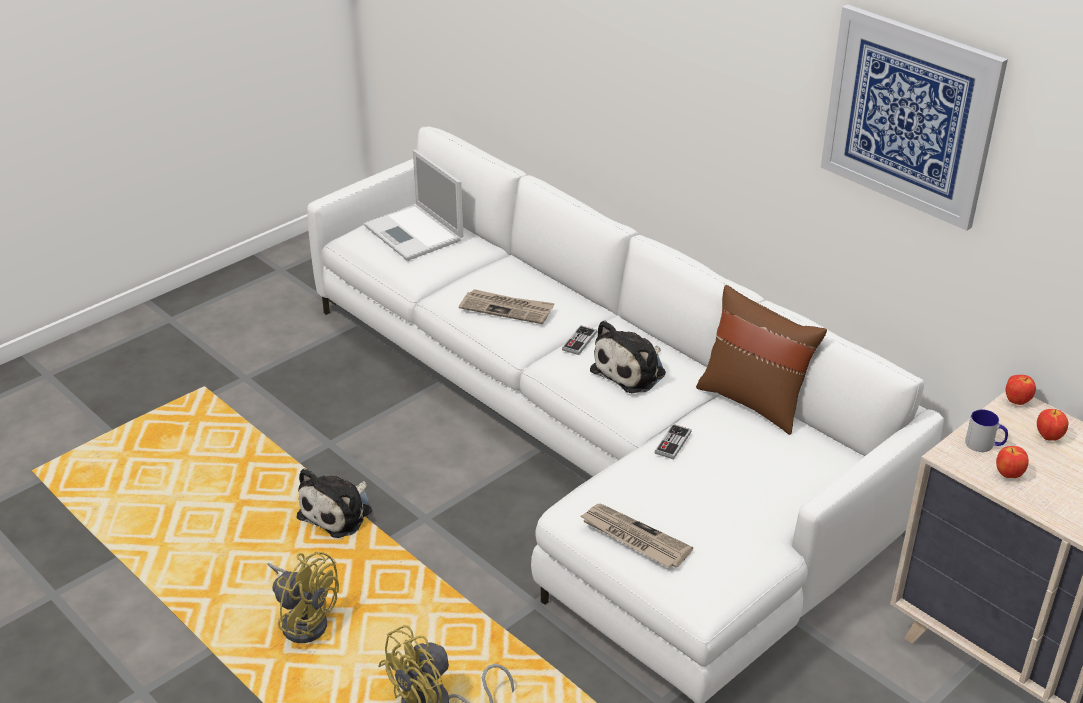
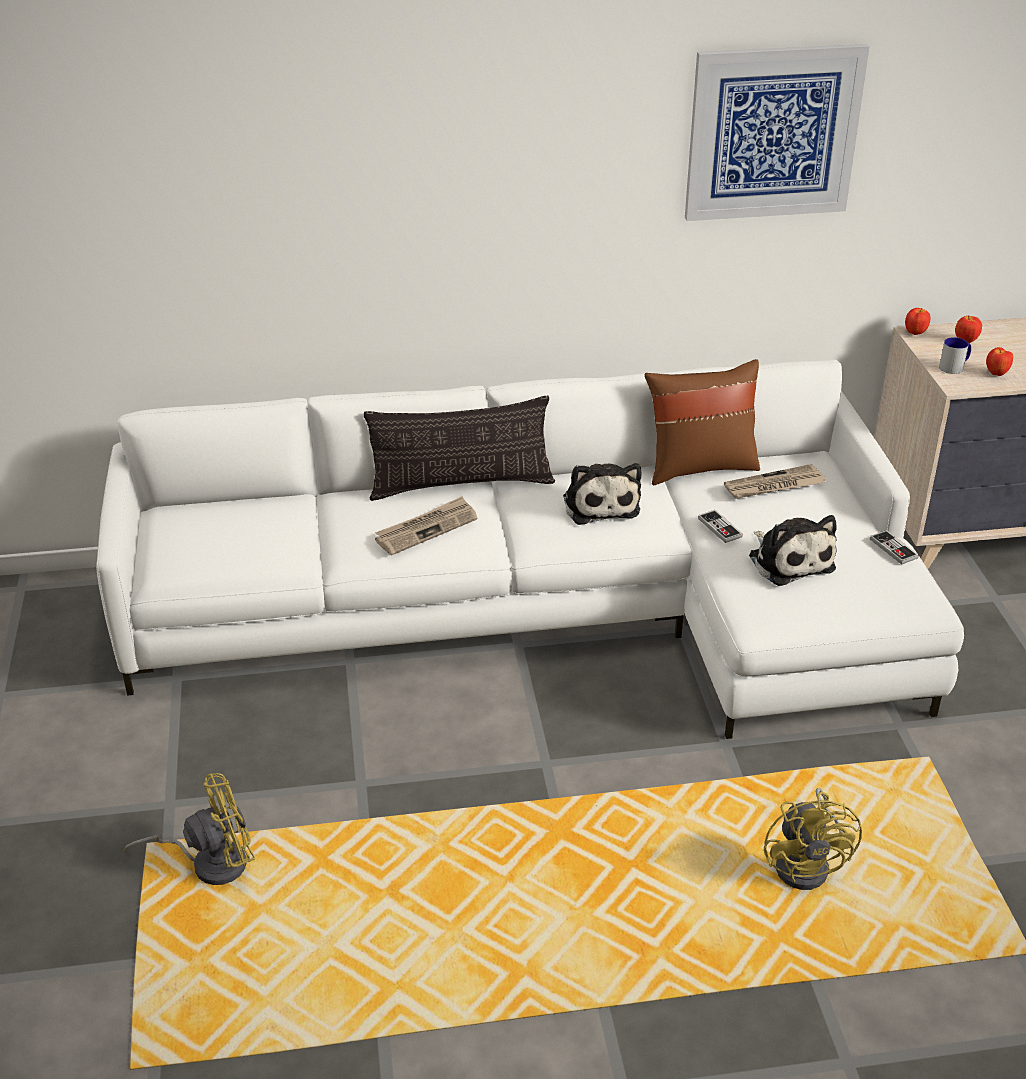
camera: 55 degrees left, 0 degrees up
yellow fan [267,551,339,643] -> yellow fan moved to [124,773,255,885]
plush toy [297,468,372,538] -> plush toy moved to [749,515,837,586]
laptop [363,150,463,261] -> none
game controller [562,325,597,355] -> game controller moved to [870,530,919,565]
newspaper [580,504,693,568] -> newspaper moved to [724,464,825,499]
none -> pillow [364,396,555,501]

